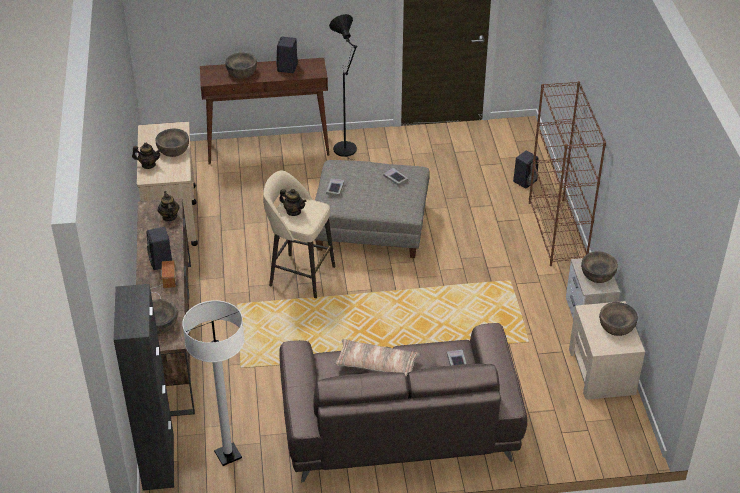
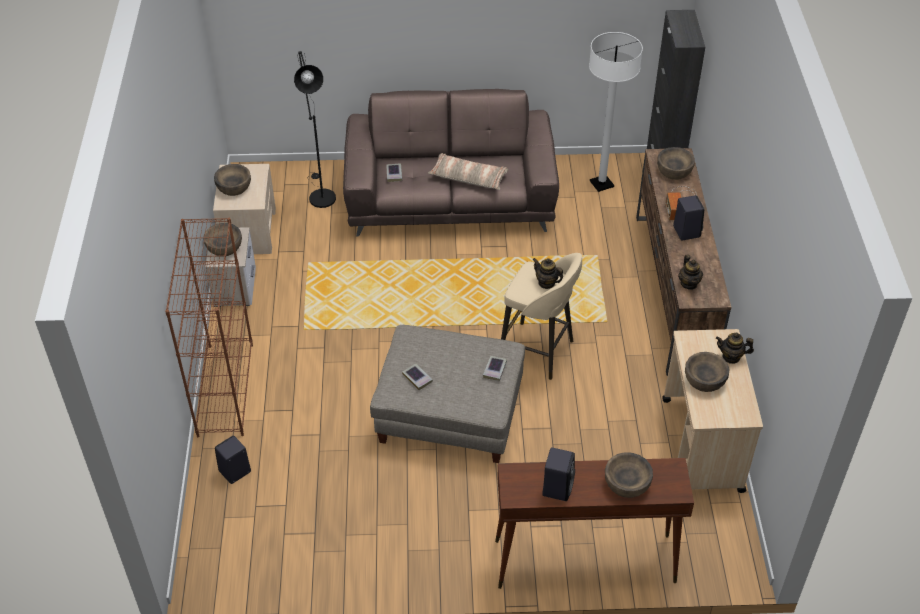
camera: 175 degrees left, 5 degrees up
black floor lamp [329,14,357,161] -> black floor lamp moved to [294,51,336,208]

